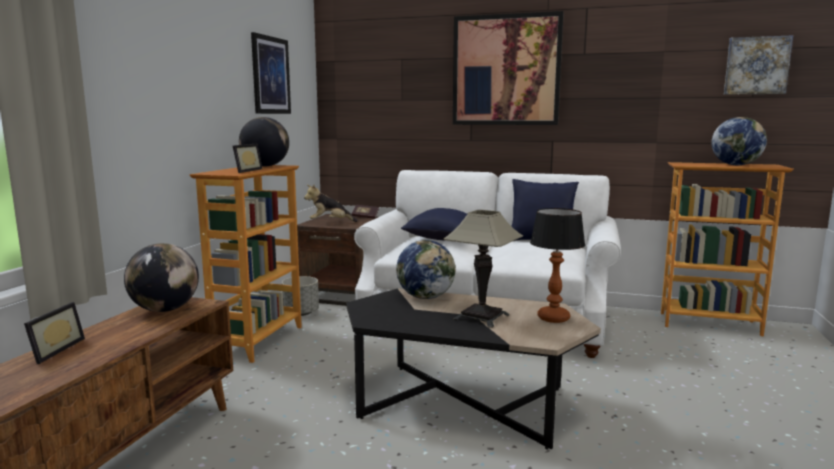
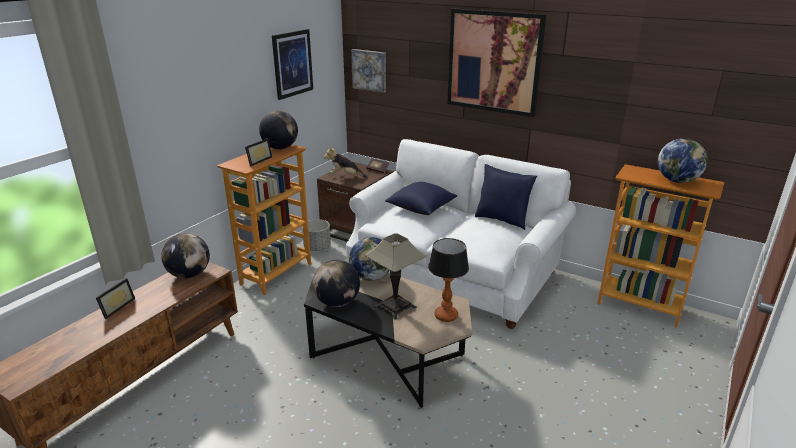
camera: 15 degrees right, 15 degrees up
picture [724,35,793,95] -> picture moved to [351,49,386,93]
none -> globe [313,260,360,307]

